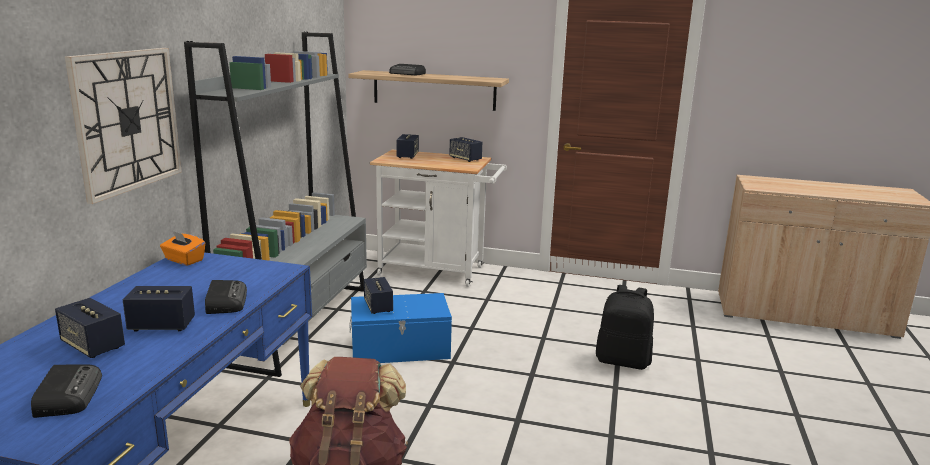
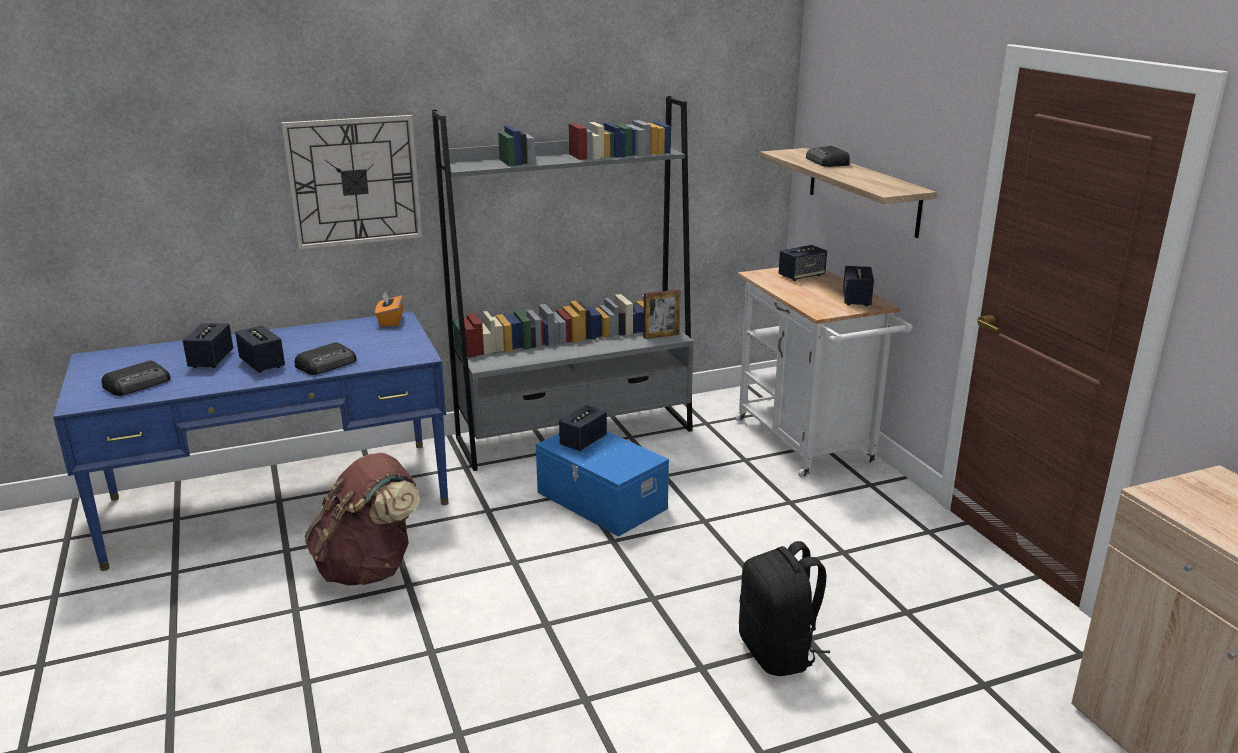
camera: 55 degrees right, 5 degrees up
none -> picture frame [643,290,680,339]

